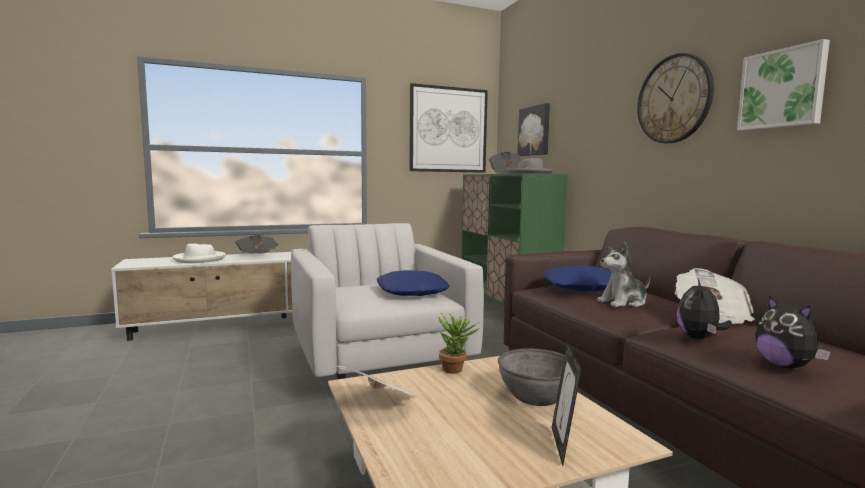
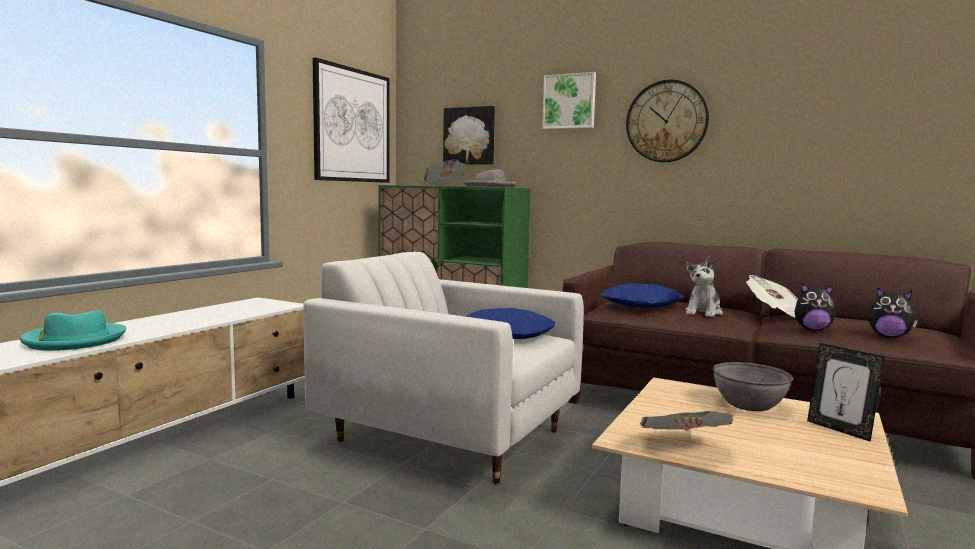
camera: 40 degrees left, 0 degrees up
white hat [173,244,226,263] -> turquoise hat [20,311,127,351]
newspaper [235,235,278,254] -> none
potted plant [438,313,479,374] -> none
plush toy [677,279,732,339] -> plush toy turned 60 degrees counterclockwise [795,284,835,330]
picture [737,39,830,131] -> picture moved to [542,72,596,129]

